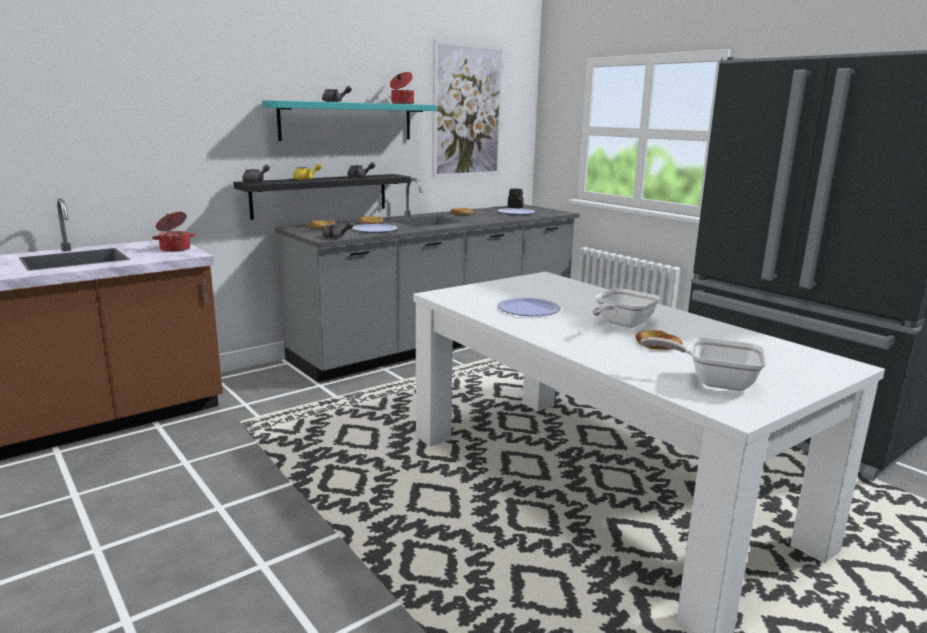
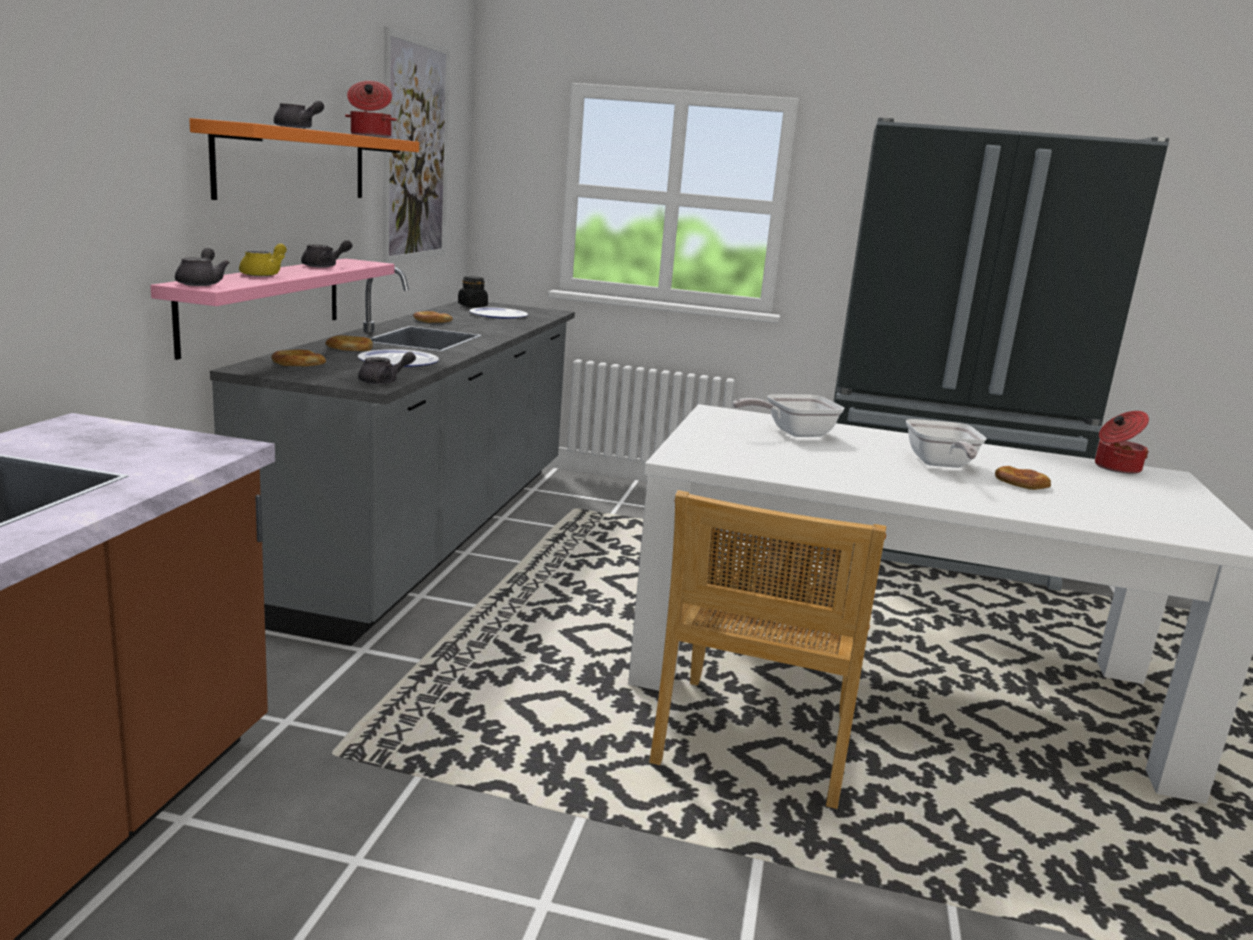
camera: 40 degrees left, 0 degrees up
cooking pot [152,212,196,252] -> cooking pot moved to [1095,411,1149,474]
black shelf [233,174,411,220] -> pink shelf [150,258,394,360]
turquoise shelf [262,101,437,141] -> orange shelf [189,118,419,200]
plate [497,298,561,316] -> none
frying pan [640,337,767,391] -> frying pan moved to [733,394,844,437]
none -> beige chair [649,490,886,809]

